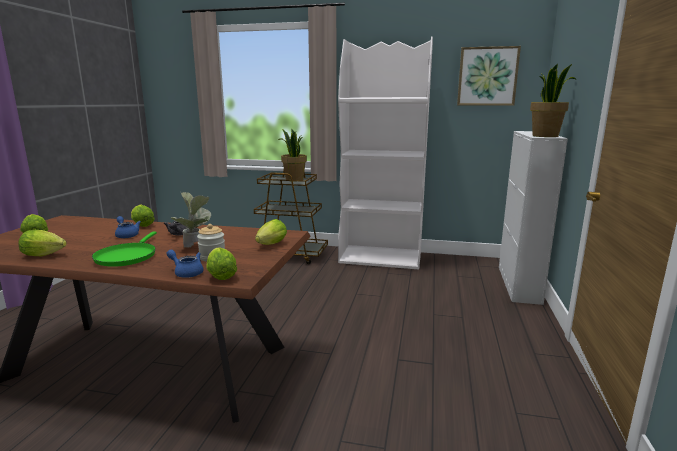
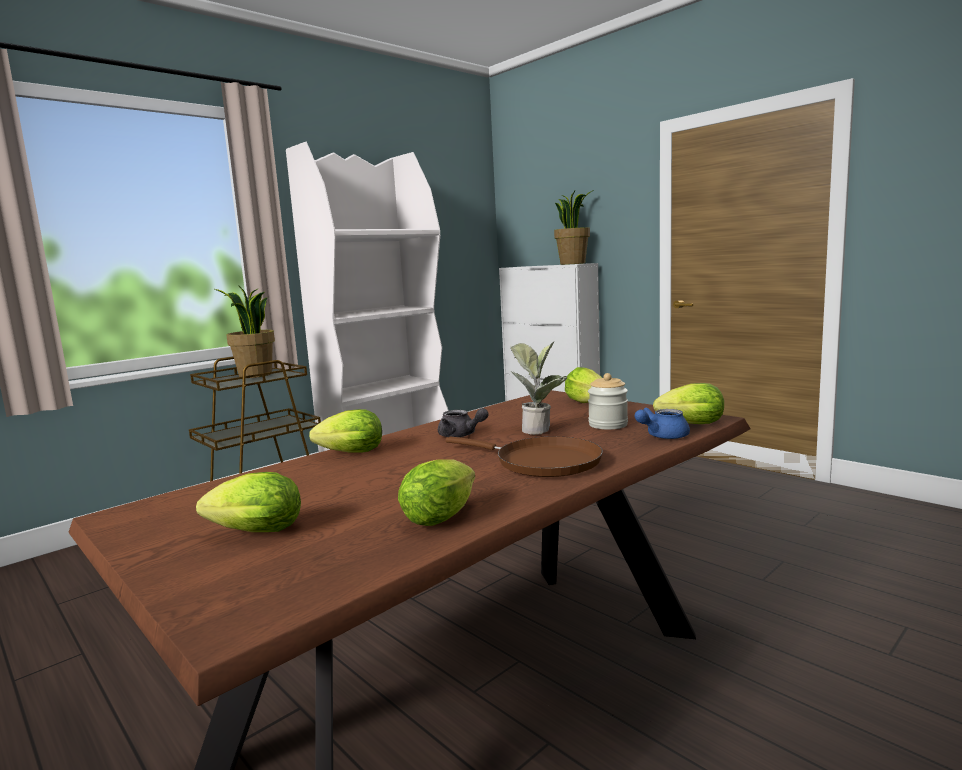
camera: 55 degrees left, 5 degrees down
green frying pan [92,232,157,267] -> brown frying pan [446,437,603,477]
blue teapot [115,216,141,238] -> none
picture [457,46,521,106] -> none

